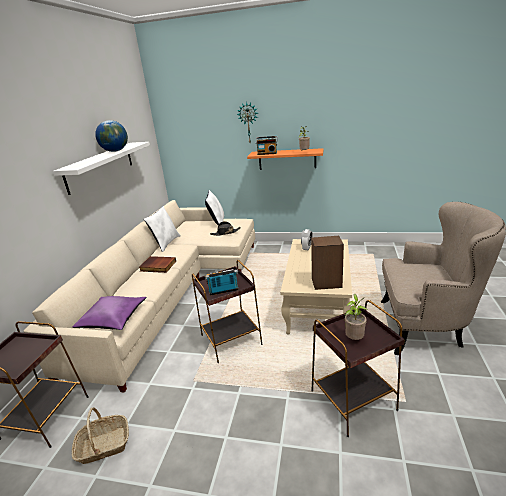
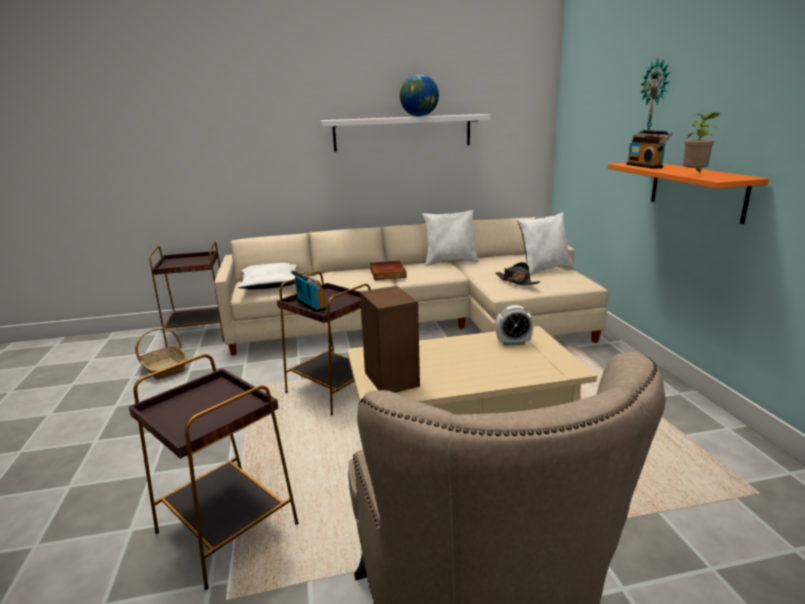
camera: 65 degrees right, 5 degrees down
purple pillow [73,296,146,330] -> white pillow [237,263,297,290]
potted plant [344,294,367,340] -> none

